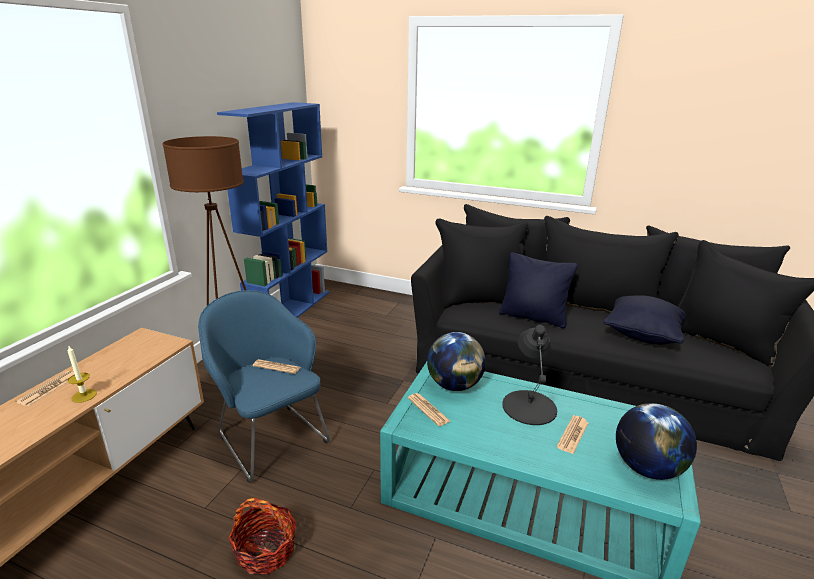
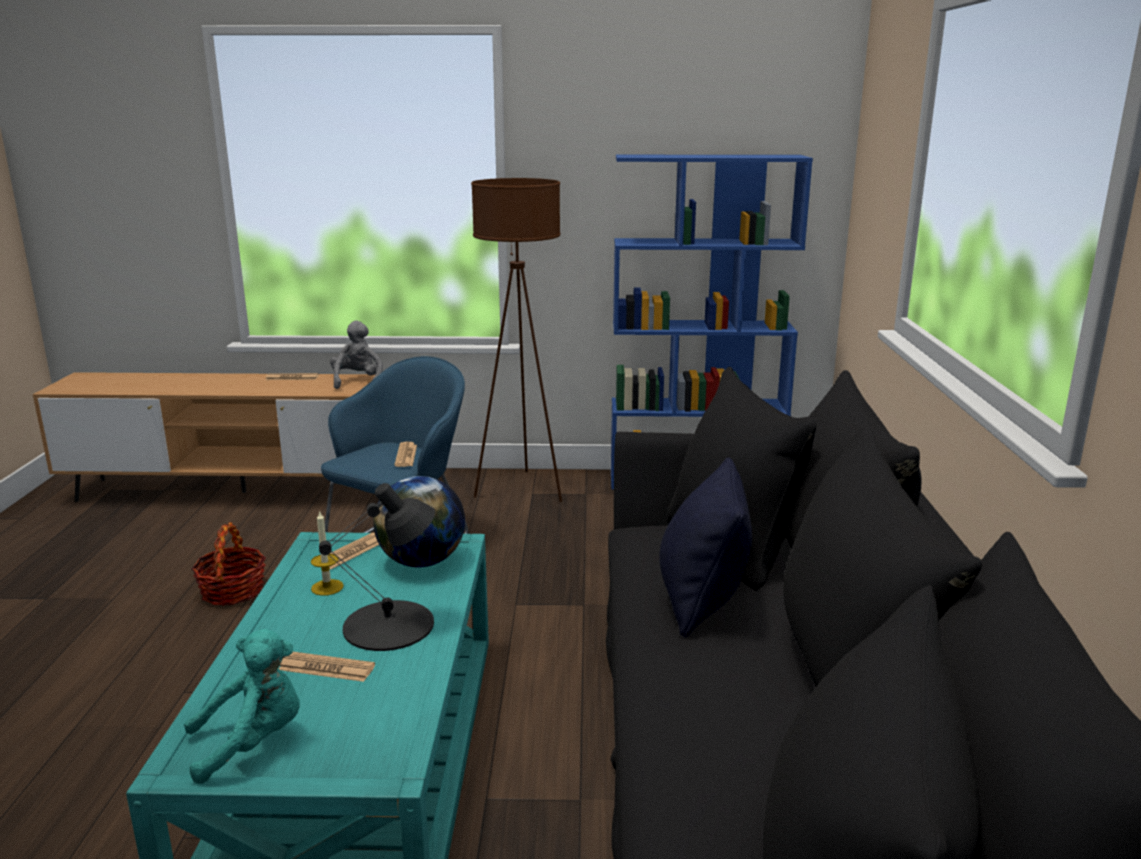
camera: 70 degrees right, 5 degrees down
candle [67,346,97,403] -> candle moved to [311,510,344,596]
black pillow [603,295,686,345] -> none
globe [616,403,697,480] -> turquoise plush toy [184,629,300,784]
none -> grey plush toy [330,321,383,389]

